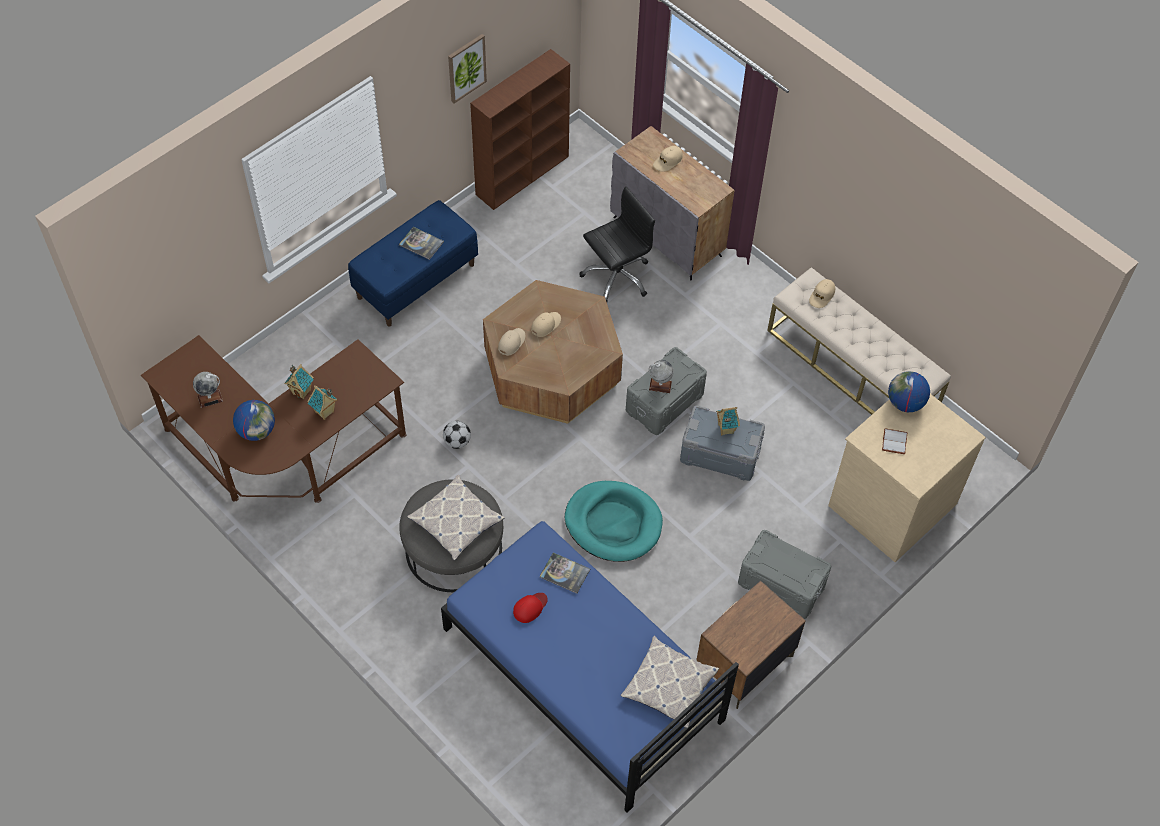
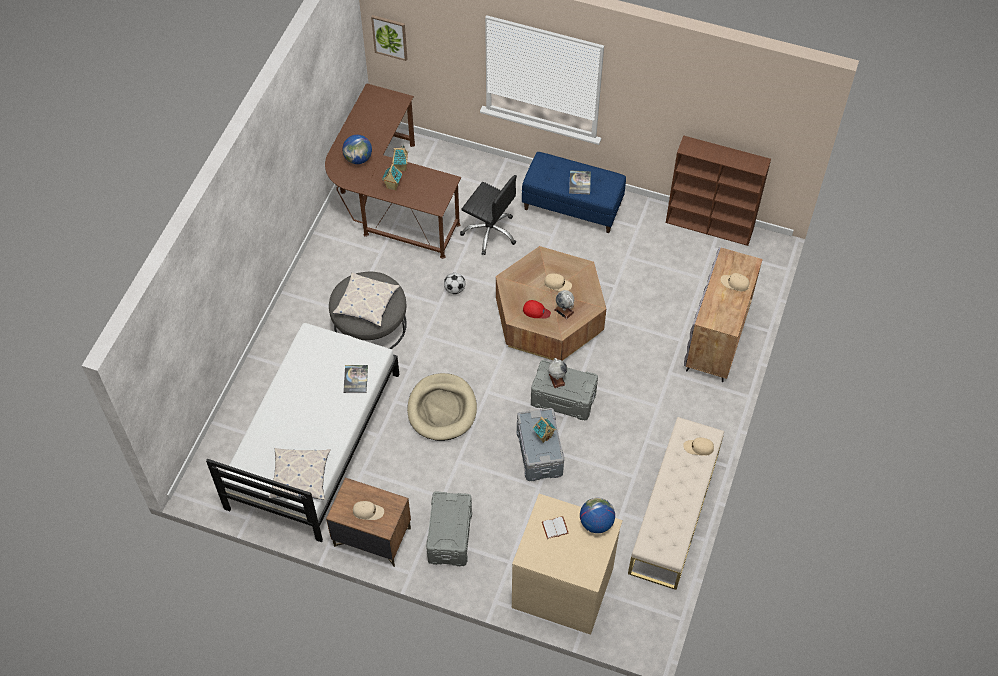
camera: 65 degrees right, 0 degrees up
globe [193,372,223,408] -> globe moved to [554,290,574,319]
blue bed [441,521,739,813] -> white bed [206,323,400,542]
picture [448,34,487,103] -> picture moved to [371,15,407,61]
beige cap [498,328,525,356] -> beige cap moved to [353,501,384,520]
red cap [513,593,548,623] -> red cap moved to [523,300,551,319]
turquoise dog bed [565,481,663,562] -> beige dog bed [407,373,477,441]
black office chair [579,187,655,302] -> black office chair moved to [460,175,517,255]

